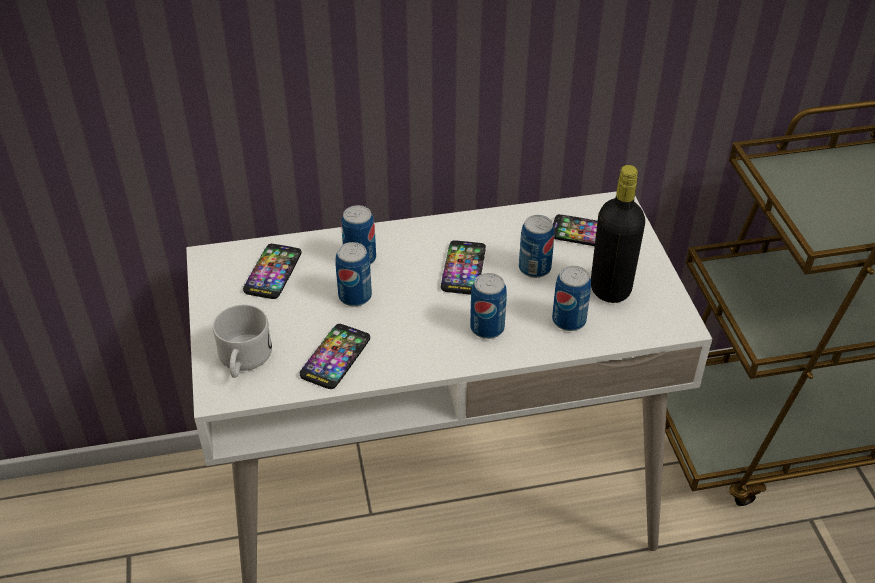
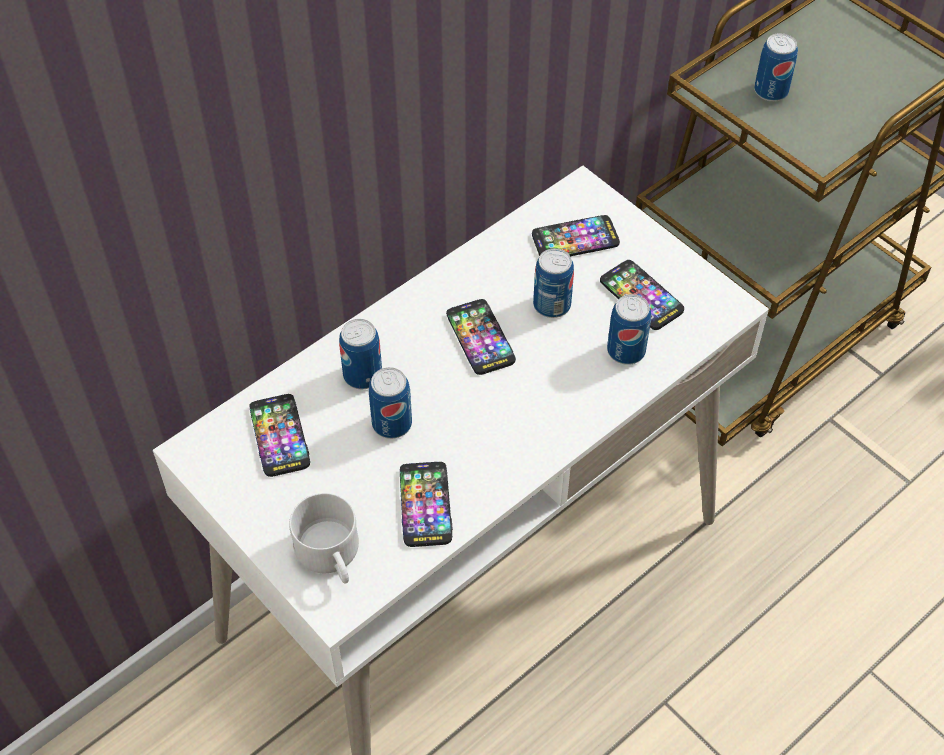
camera: 30 degrees left, 10 degrees up
can [470,273,507,339] -> can moved to [754,33,798,102]
black bottle [591,165,645,303] -> phone [600,260,684,330]

